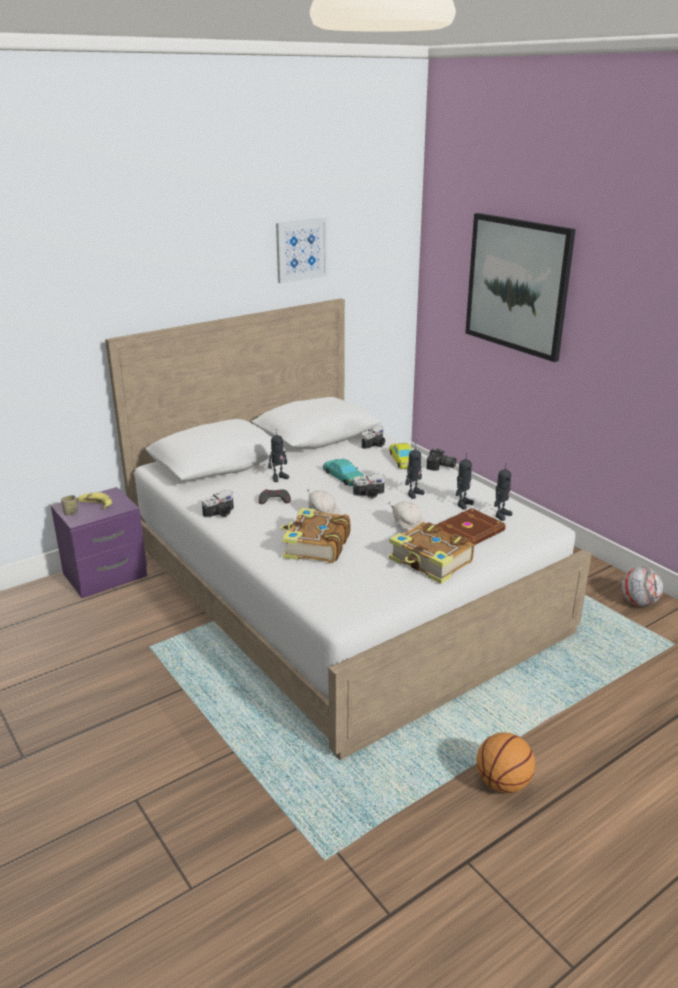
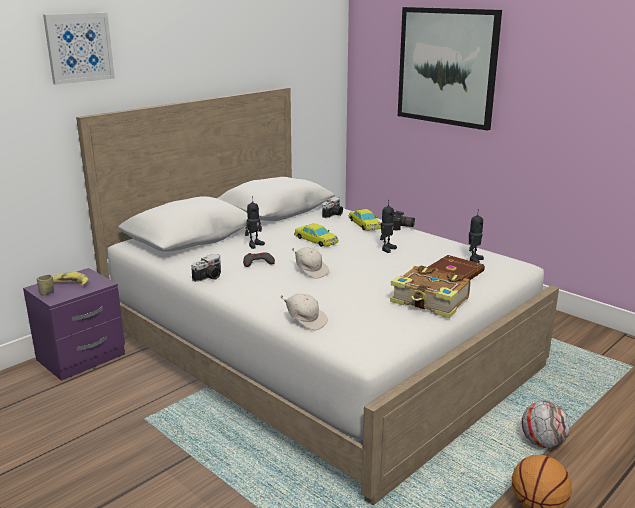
camera: 10 degrees left, 5 degrees down
picture [276,218,327,283] -> picture moved to [43,13,115,85]
book [281,508,350,563] -> none
turquoise toy car [323,459,365,486] -> yellow toy car [294,224,338,247]
camera [353,474,385,499] -> none
white cap [388,501,428,532] -> white cap moved to [280,293,328,330]
toy robot [456,453,474,510] -> none
football [621,567,663,606] -> football moved to [522,401,570,448]

